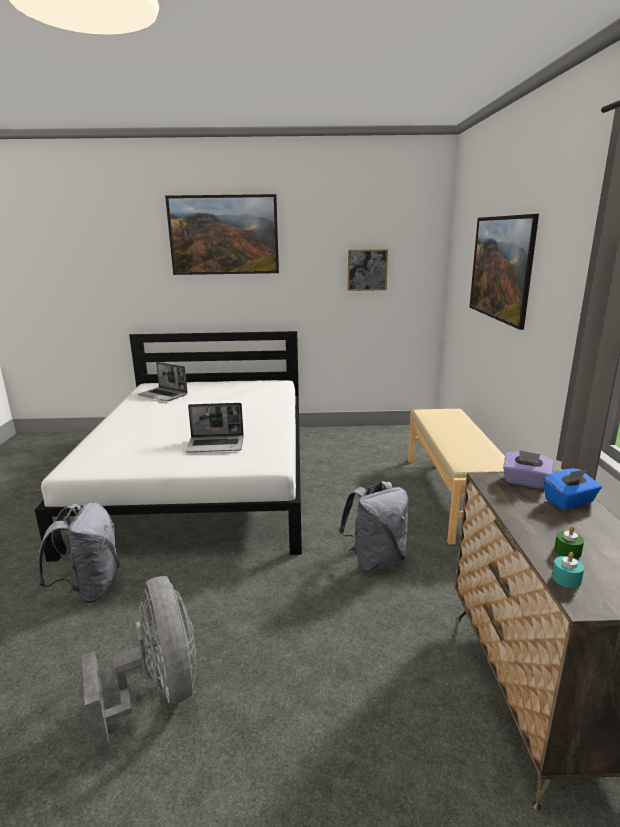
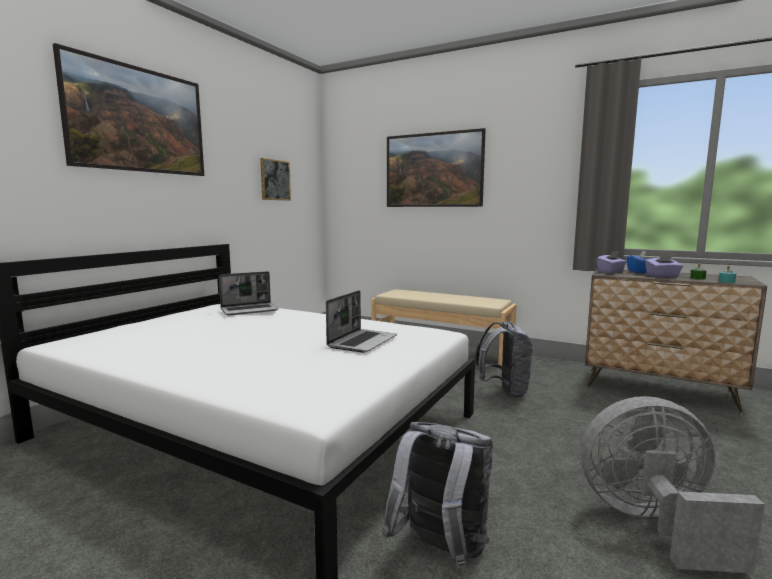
camera: 60 degrees left, 10 degrees down
laptop [138,362,188,401] -> laptop moved to [219,271,279,316]
none -> purple tissue box [645,254,683,277]

